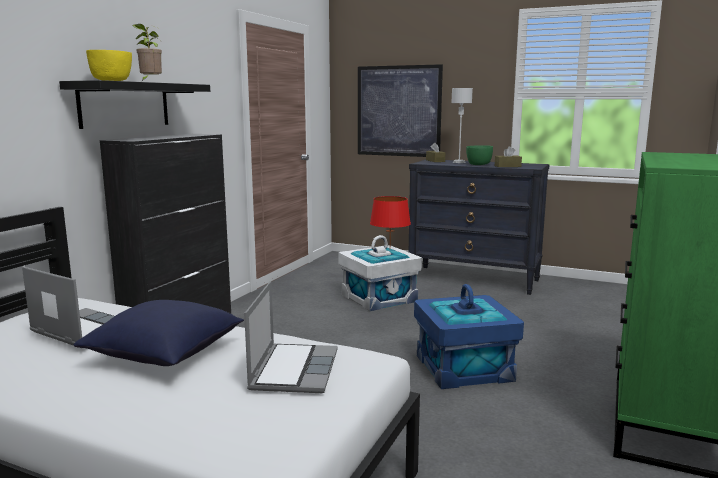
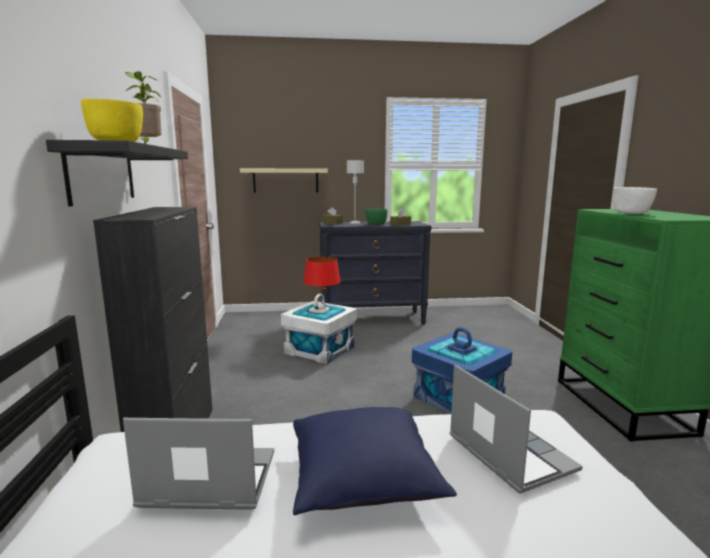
camera: 30 degrees left, 0 degrees up
picture [358,64,443,157] -> beige shelf [240,168,328,193]
none -> white bowl [613,187,657,214]

